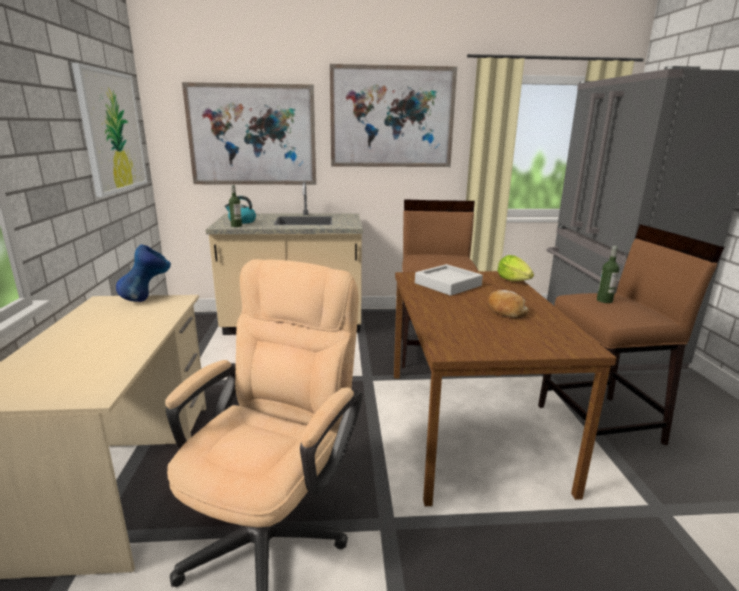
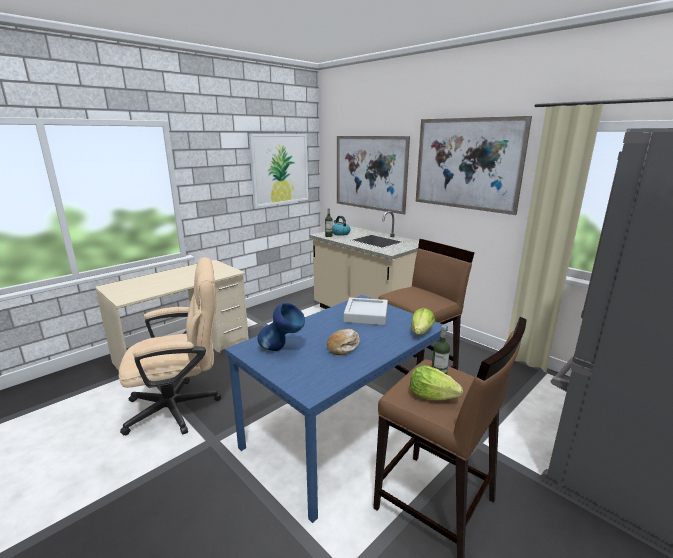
camera: 50 degrees right, 0 degrees up
blue vase [116,244,171,302] -> blue vase moved to [257,303,305,351]
brown dining table [394,271,616,506] -> blue dining table [225,295,448,523]
none -> lettuce [410,365,463,400]

